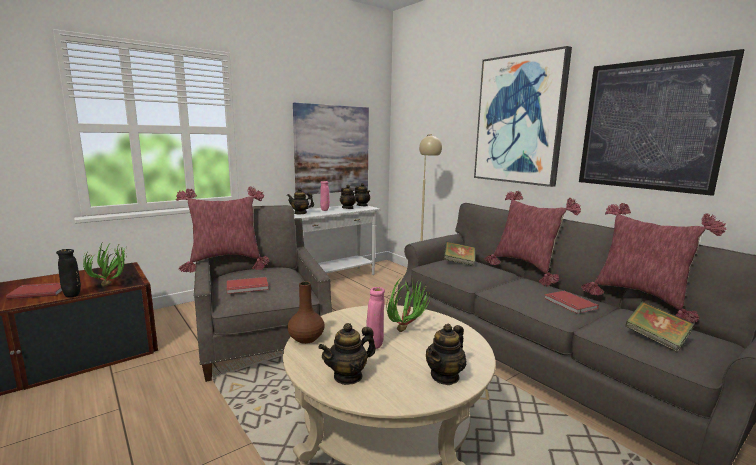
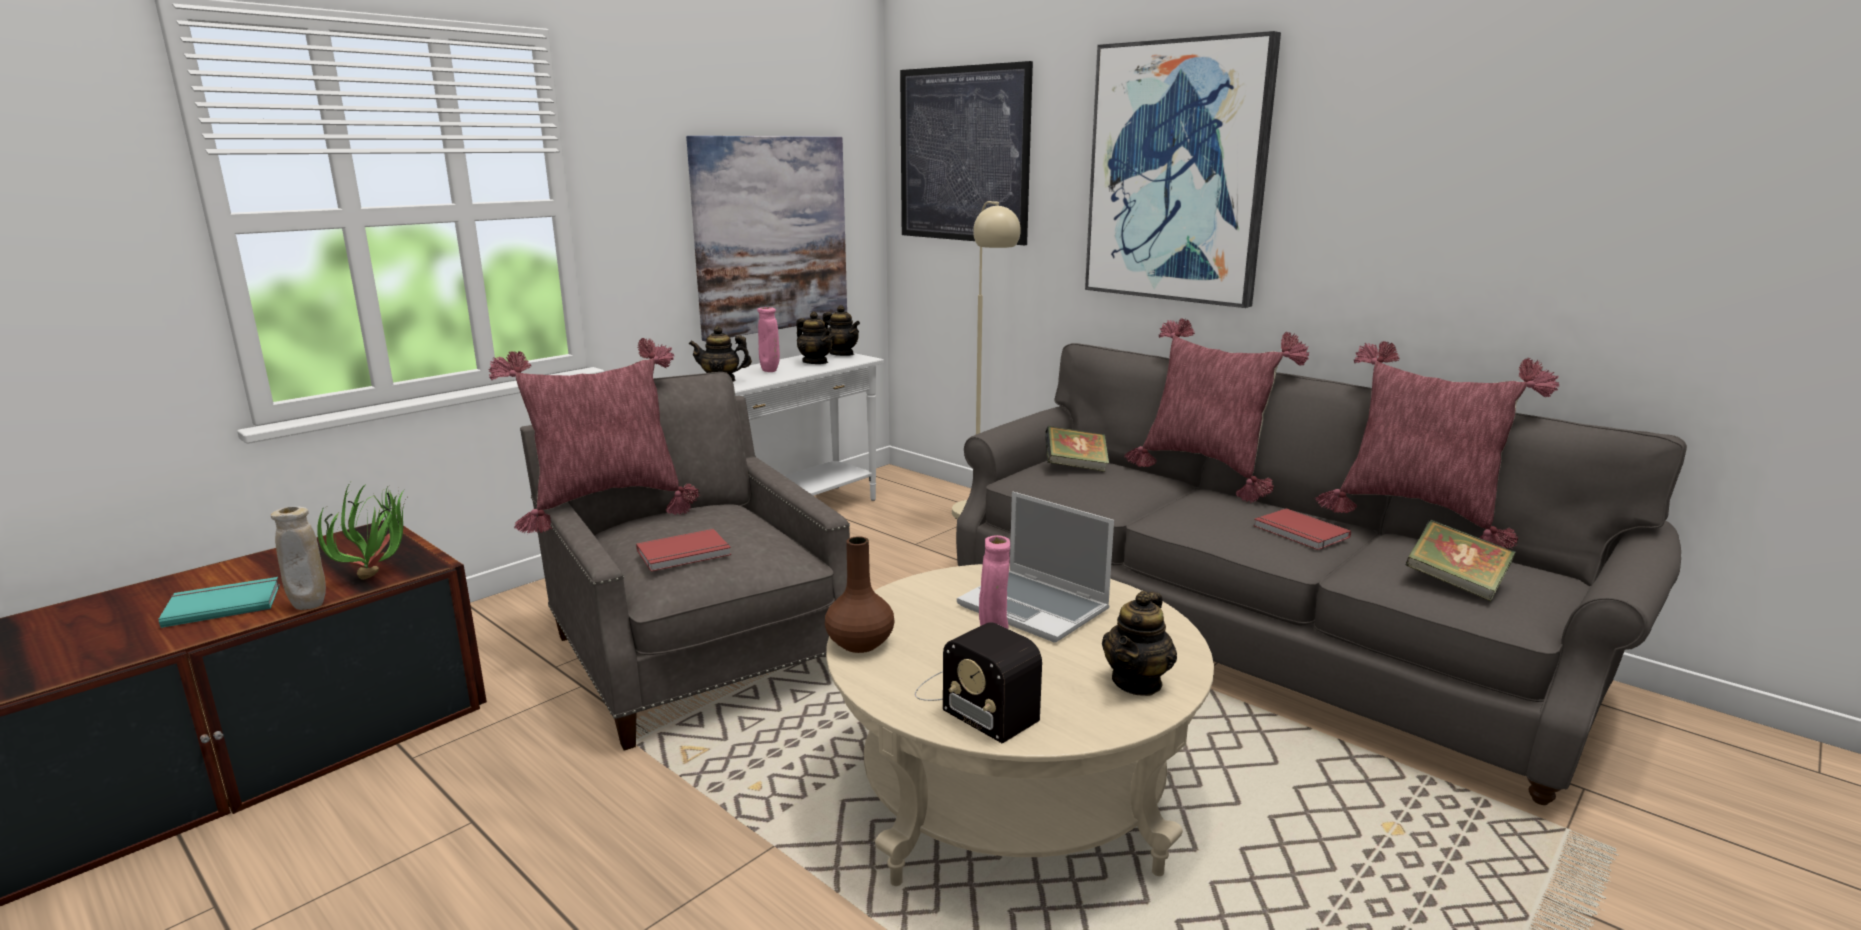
camera: 10 degrees left, 5 degrees up
red book [6,283,62,299] -> turquoise book [159,577,280,628]
black vase [56,249,81,297] -> beige vase [271,507,326,610]
teapot [318,323,376,385] -> radio [915,622,1042,743]
potted plant [387,277,433,332] -> laptop [957,491,1114,643]
picture [579,49,744,196] -> picture moved to [900,61,1033,245]

